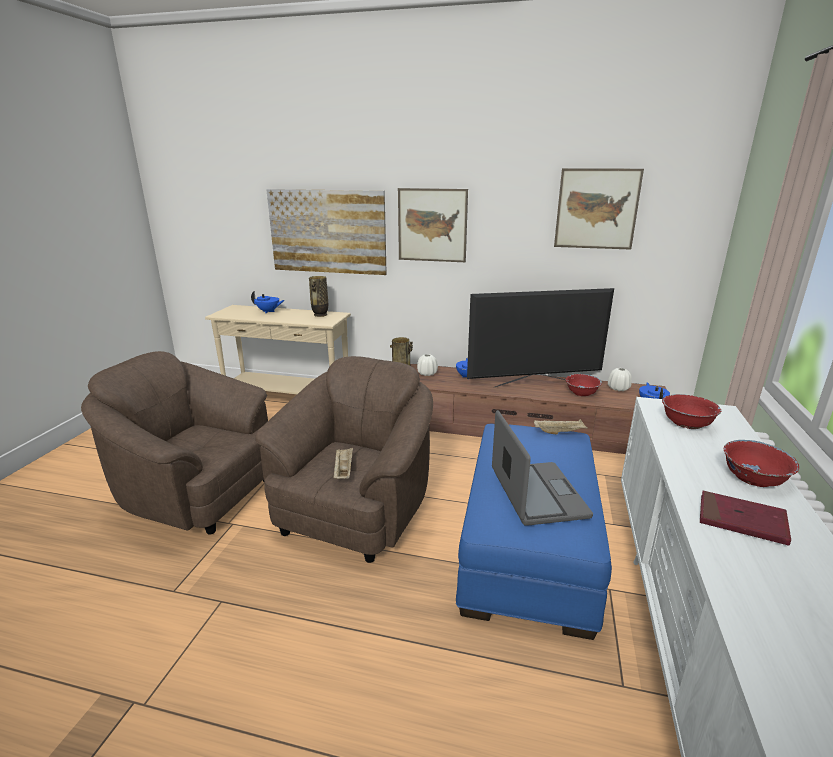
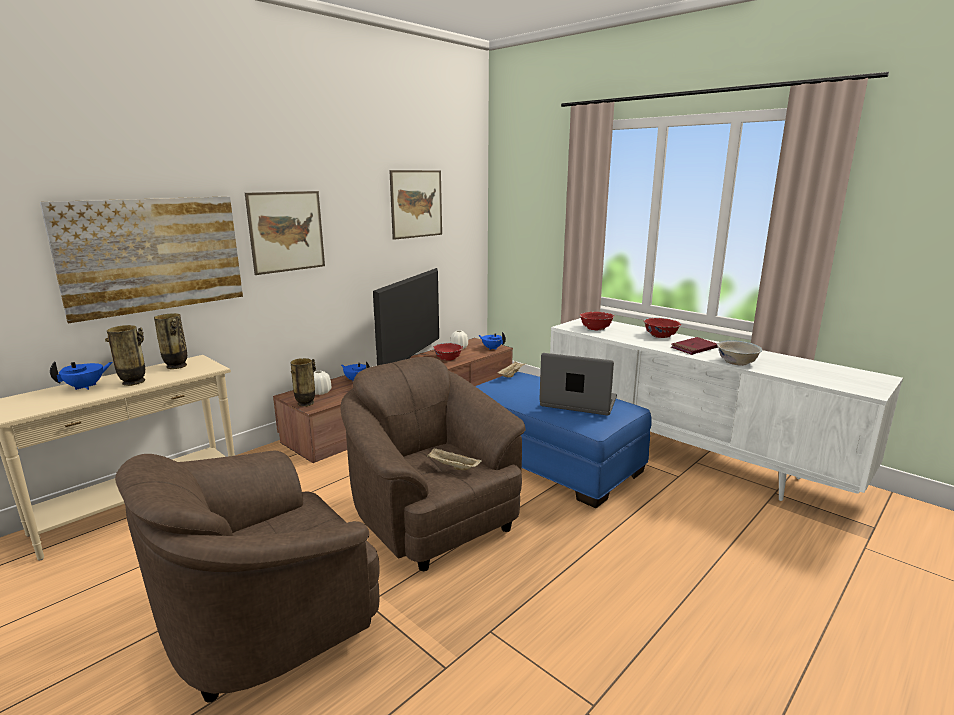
camera: 60 degrees left, 5 degrees down
none -> vase [105,325,145,386]
none -> white bowl [717,340,762,366]

